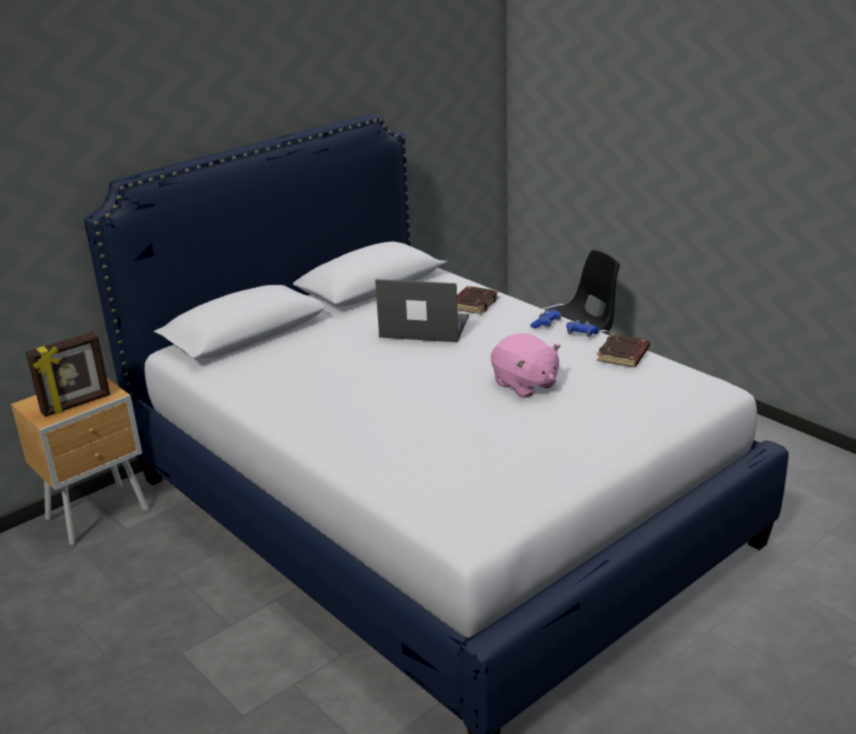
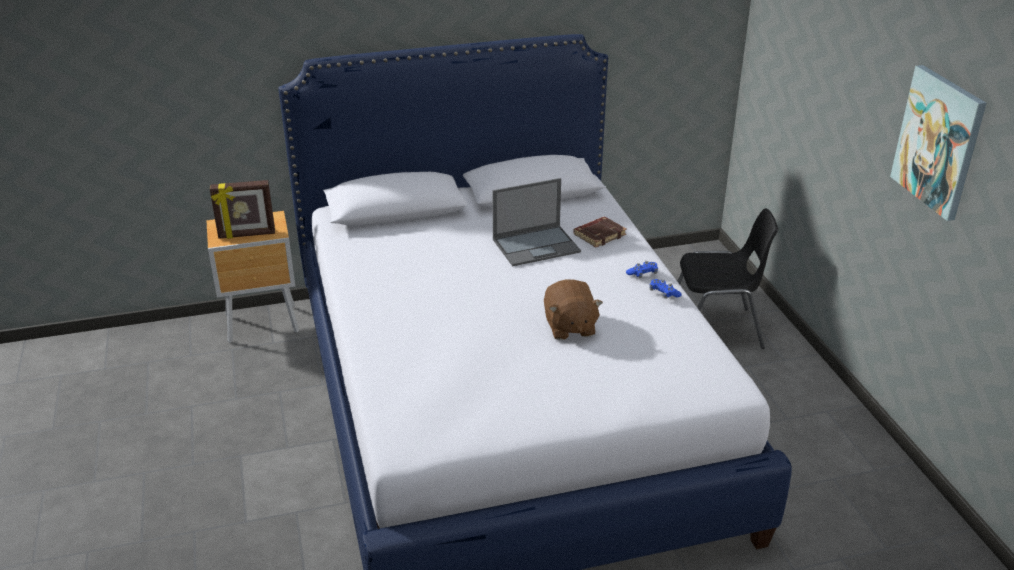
camera: 25 degrees right, 5 degrees up
laptop [375,279,469,342] -> laptop turned 120 degrees clockwise [492,178,581,266]
pink plush toy [491,333,561,398] -> brown plush toy [544,279,603,340]
brown book [597,333,650,367] -> none
none -> picture [890,65,987,221]

